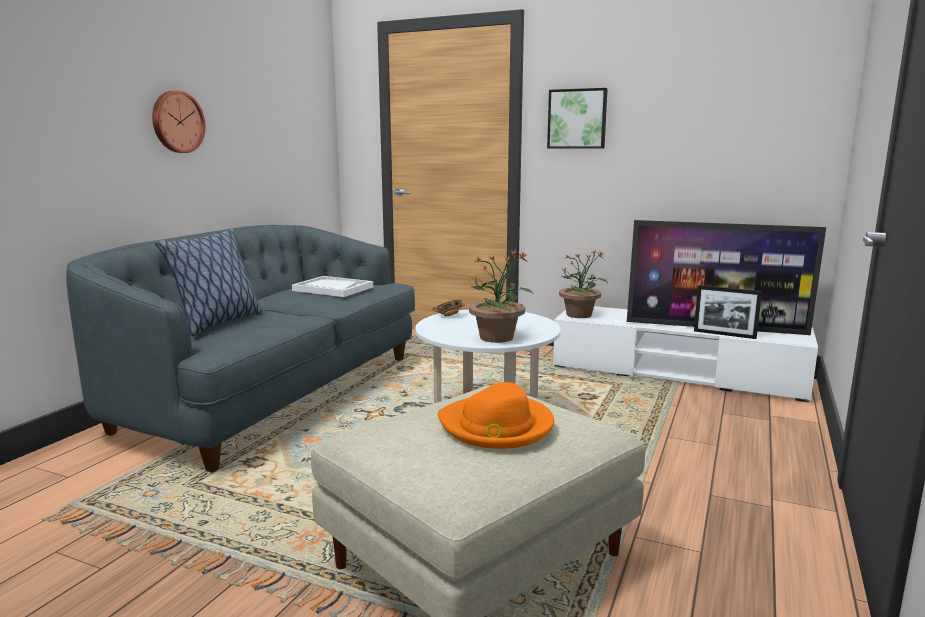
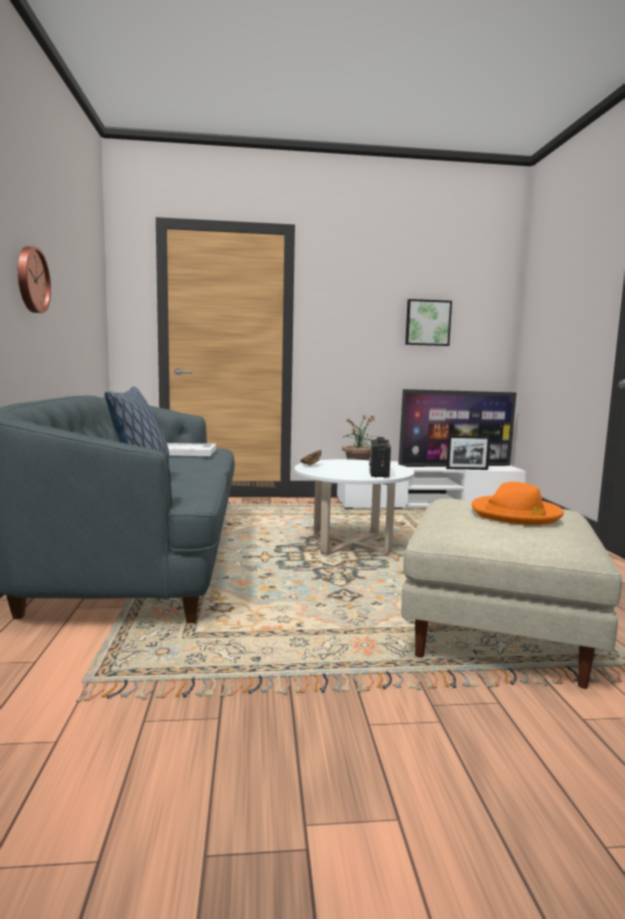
camera: 30 degrees left, 5 degrees down
potted plant [469,249,534,343] -> radio [369,437,391,478]
picture [547,88,608,149] -> picture moved to [405,299,452,346]

